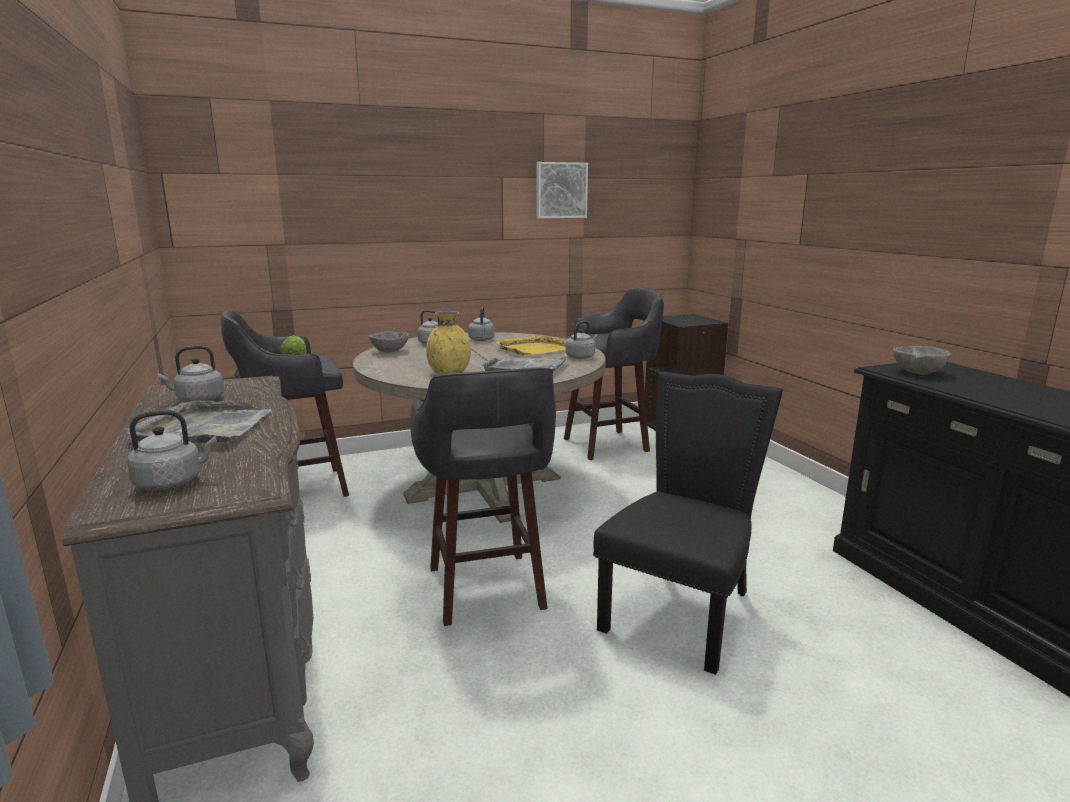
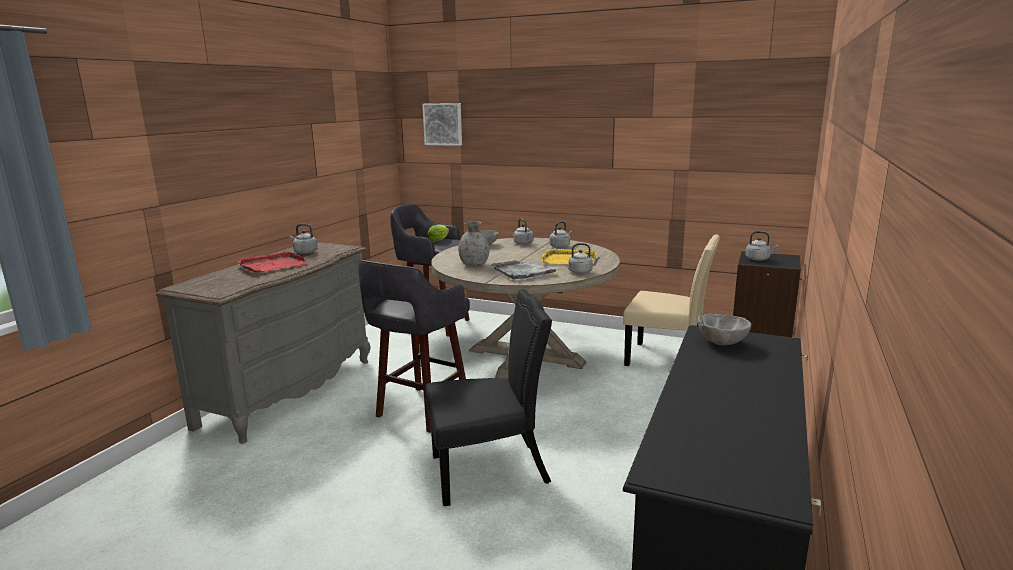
camera: 45 degrees right, 0 degrees up
grey tray [125,400,271,443] -> red tray [238,252,307,273]
grey kettle [127,410,217,490] -> grey kettle moved to [745,231,779,261]
yellow vase [426,311,471,375] -> grey vase [458,221,489,267]
picture [536,162,588,218] -> picture moved to [422,103,462,146]
grey stool [564,288,664,460] -> beige chair [623,234,720,366]

